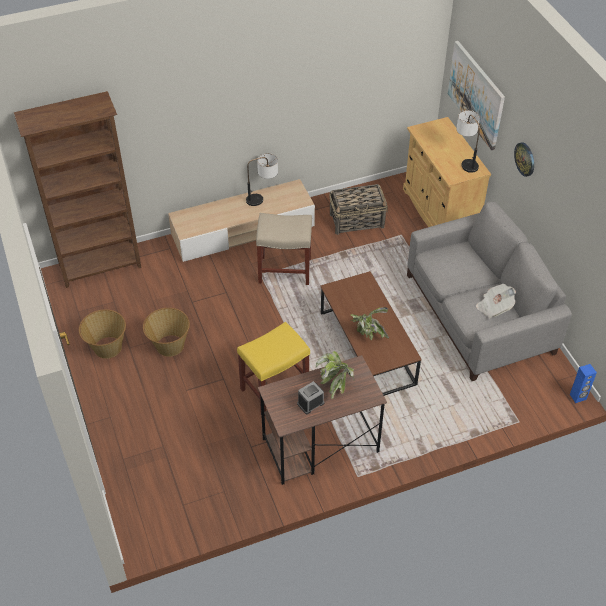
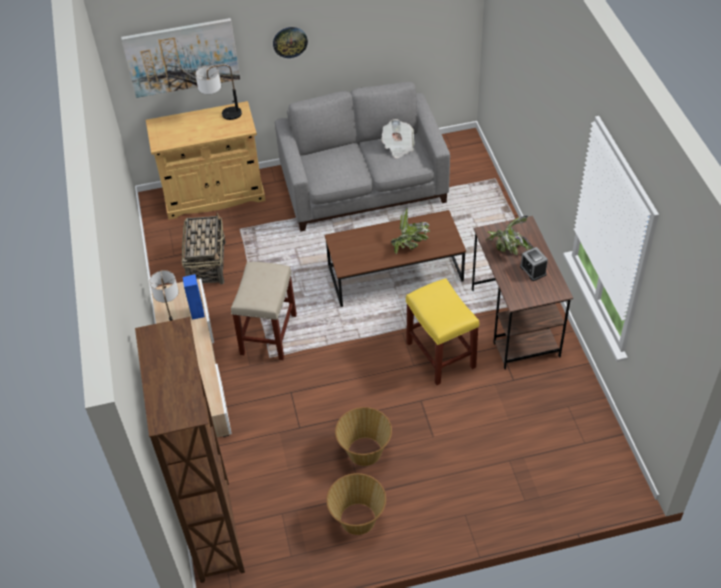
camera: 80 degrees left, 0 degrees up
blue speaker [570,364,597,403] -> blue speaker moved to [183,274,205,320]

